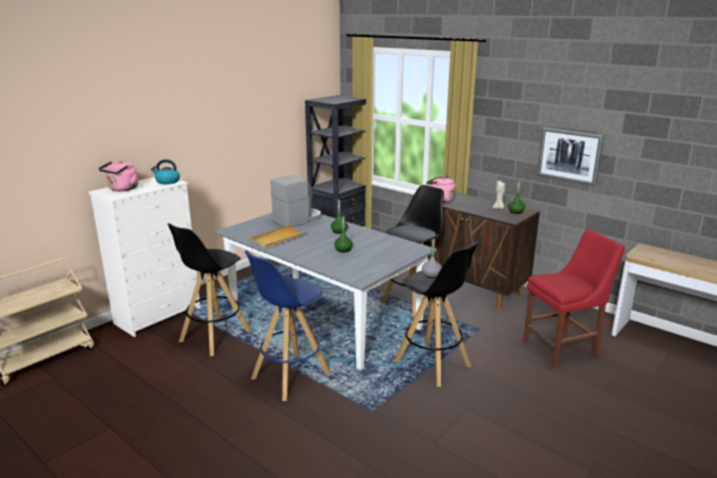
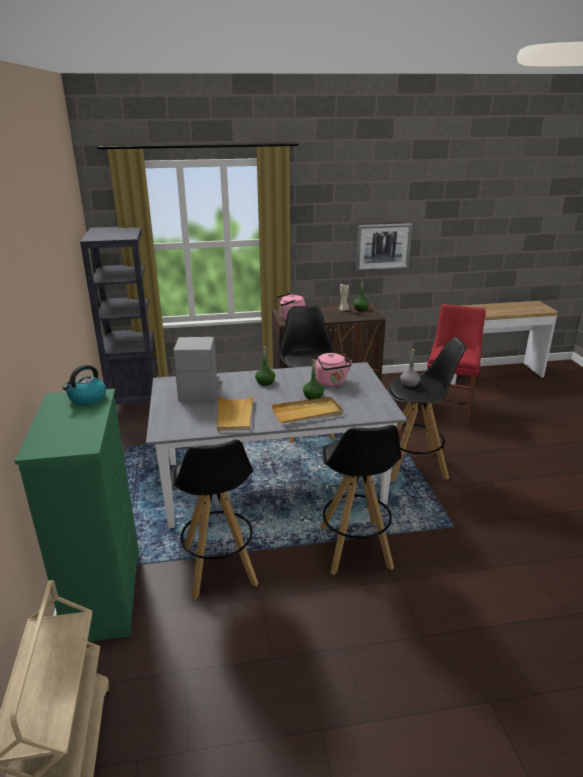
camera: 50 degrees left, 5 degrees up
white dresser [89,177,200,337] -> green dresser [15,388,139,642]
pink kettle [98,161,138,191] -> pink kettle moved to [315,353,352,387]
blue stool [245,250,331,401] -> black stool [320,425,401,575]
none -> beige tray [272,397,343,423]

